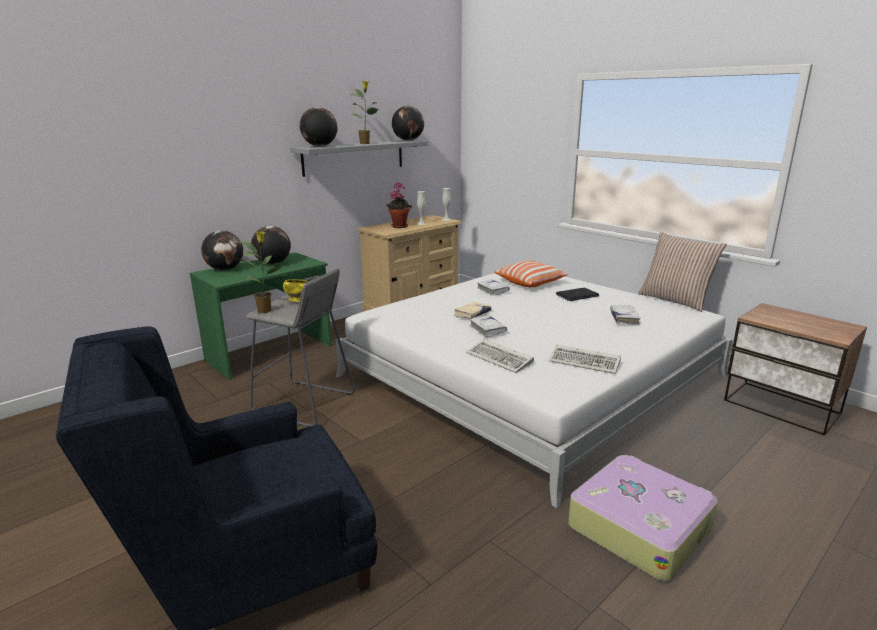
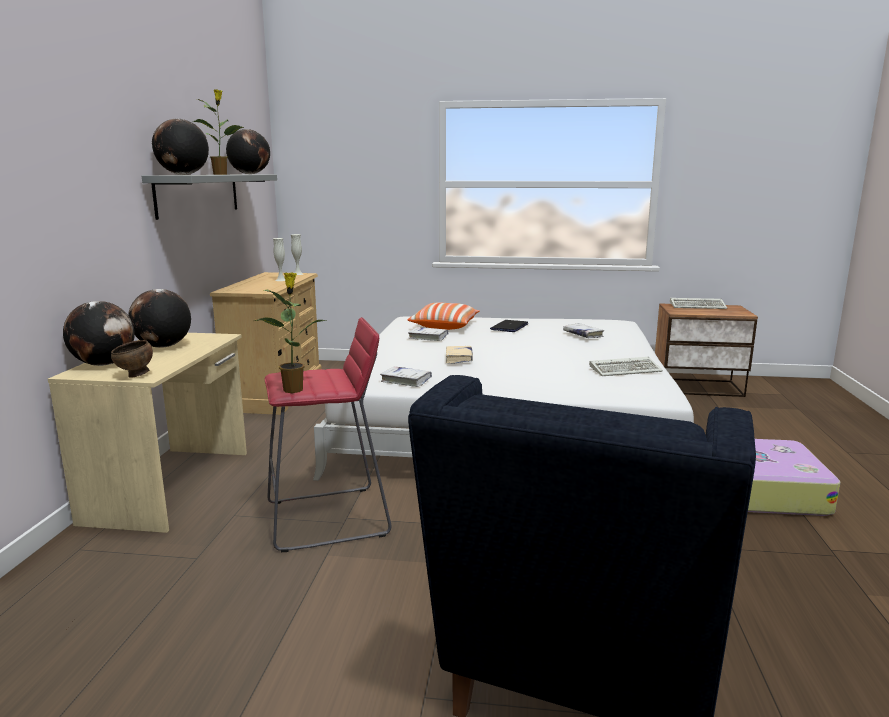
camera: 40 degrees left, 5 degrees down
green desk [189,252,332,380] -> beige desk [48,333,247,533]
grey stool [245,268,355,427] -> red stool [265,317,391,552]
yellow bowl [283,279,308,302] -> none
potted plant [387,182,412,228] -> none
keyboard [466,339,534,373] -> keyboard moved to [670,298,727,309]
white book [470,315,507,337] -> white book moved to [380,366,432,387]
pillow [638,232,727,312] -> none
none -> brown bowl [111,340,153,378]

